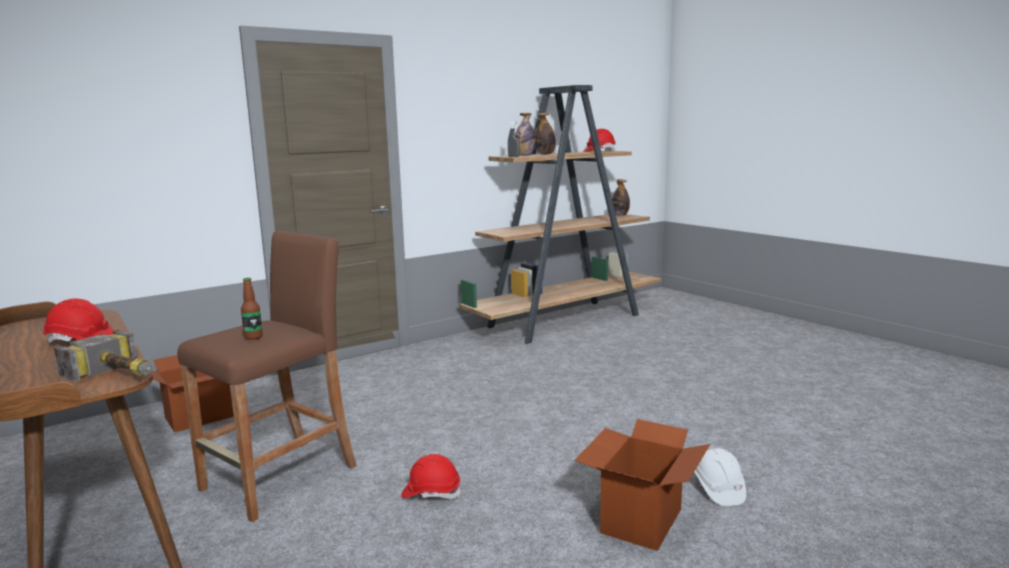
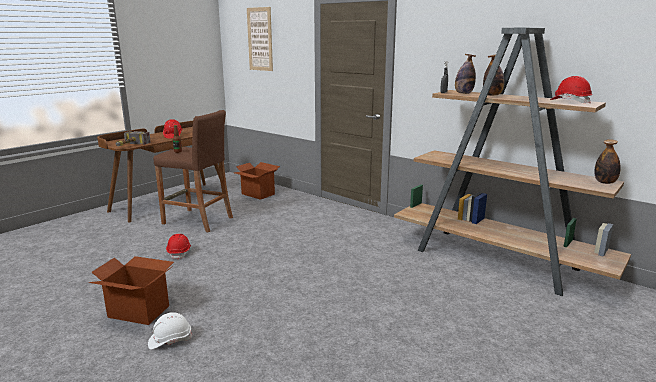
camera: 75 degrees right, 5 degrees up
none -> picture [247,7,273,71]

